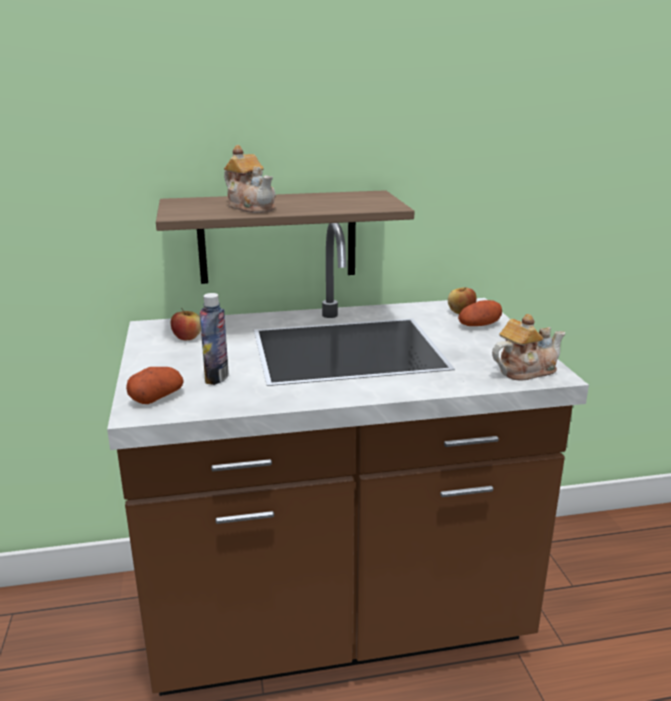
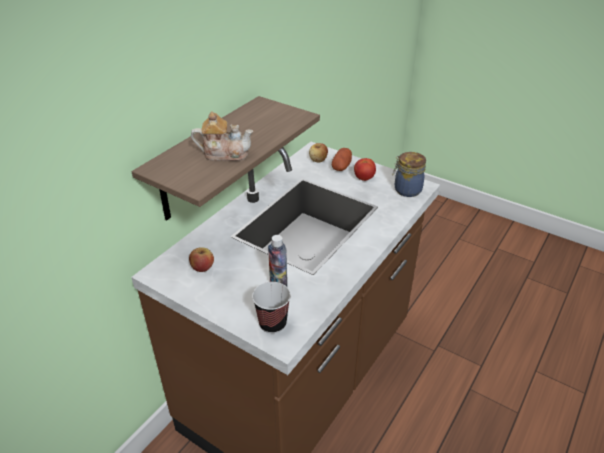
camera: 45 degrees left, 15 degrees up
potato [126,367,184,404] -> cup [252,282,291,334]
teapot [492,314,565,381] -> jar [393,152,426,197]
none -> tomato [354,158,376,181]

